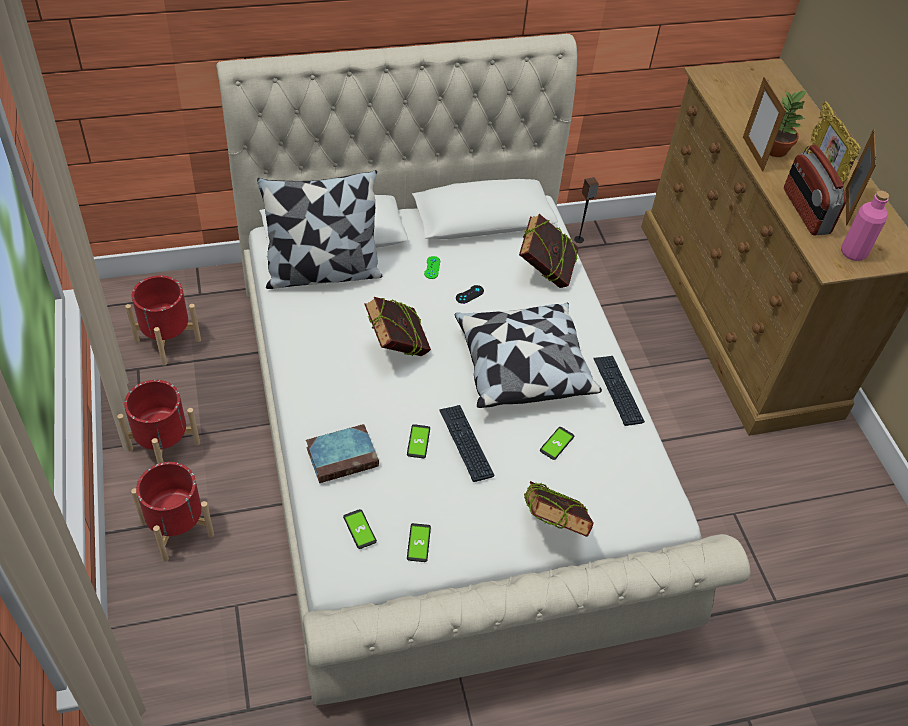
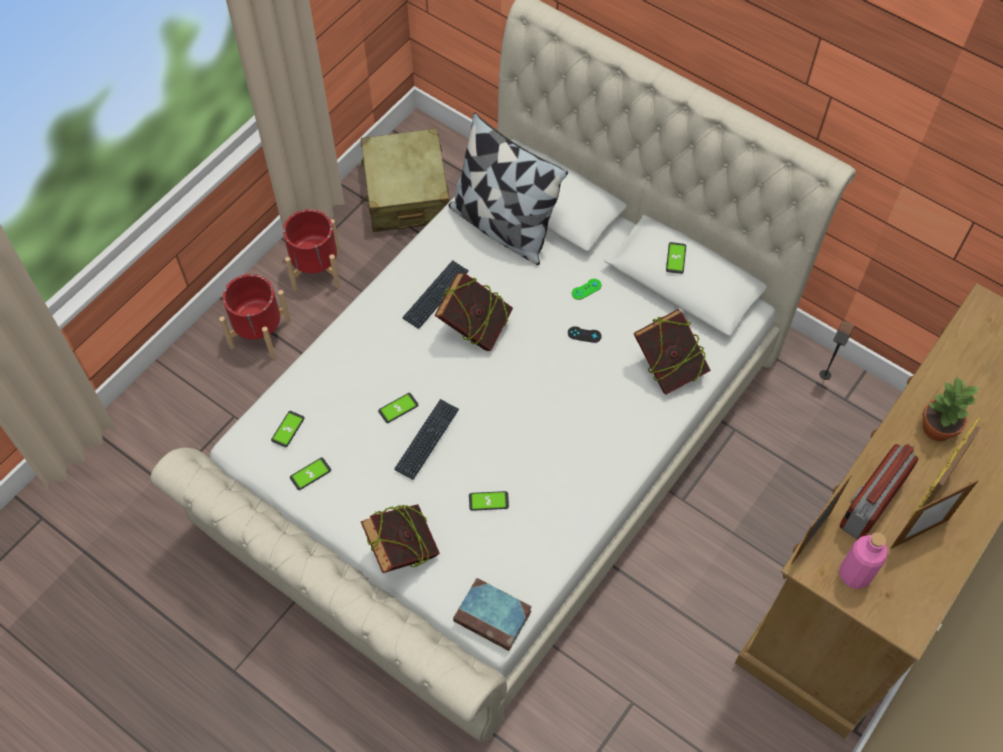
camera: 55 degrees right, 10 degrees up
red planter [125,275,201,365] -> beige suitcase [360,128,449,232]
book [306,424,379,483] -> book moved to [453,578,532,651]
pillow [455,302,602,408] -> none
keyboard [594,356,645,426] -> keyboard moved to [403,260,469,329]
picture frame [743,76,786,172] -> picture frame moved to [791,474,852,564]
none -> phone [666,242,686,274]

